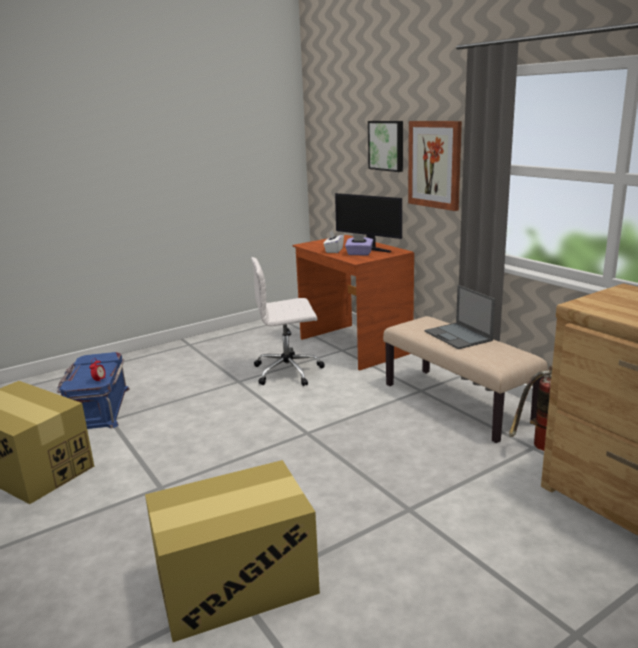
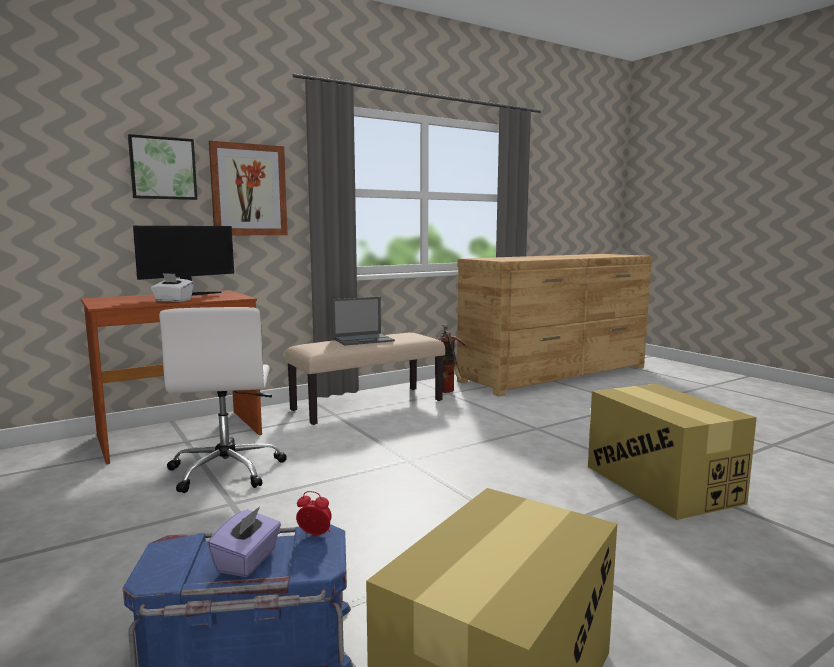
camera: 90 degrees left, 10 degrees down
purple tissue box [345,234,373,256] -> purple tissue box moved to [208,506,281,577]

